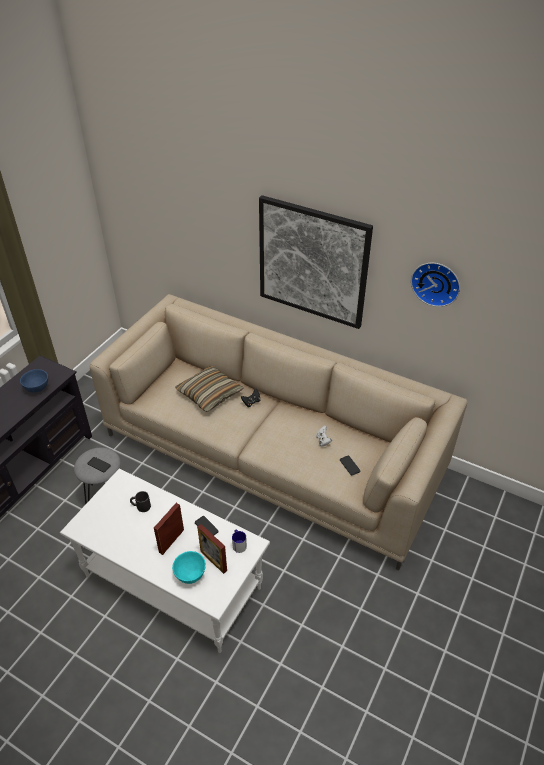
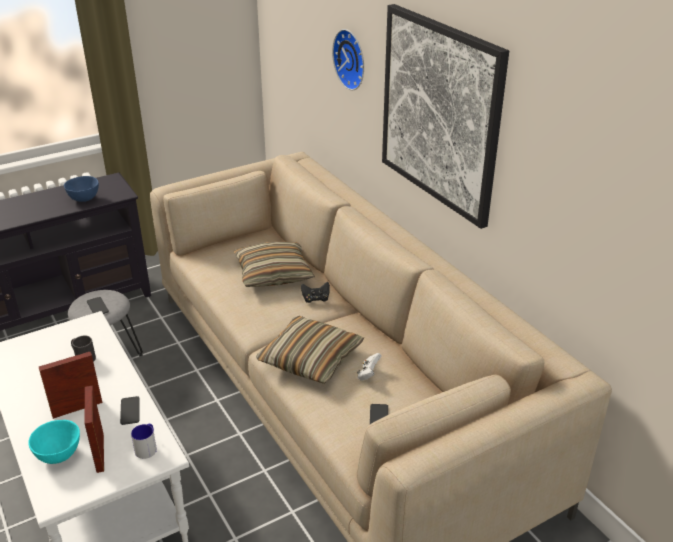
camera: 30 degrees right, 10 degrees down
wall clock [411,263,460,307] -> wall clock moved to [332,29,364,90]
none -> pillow [256,316,364,384]

